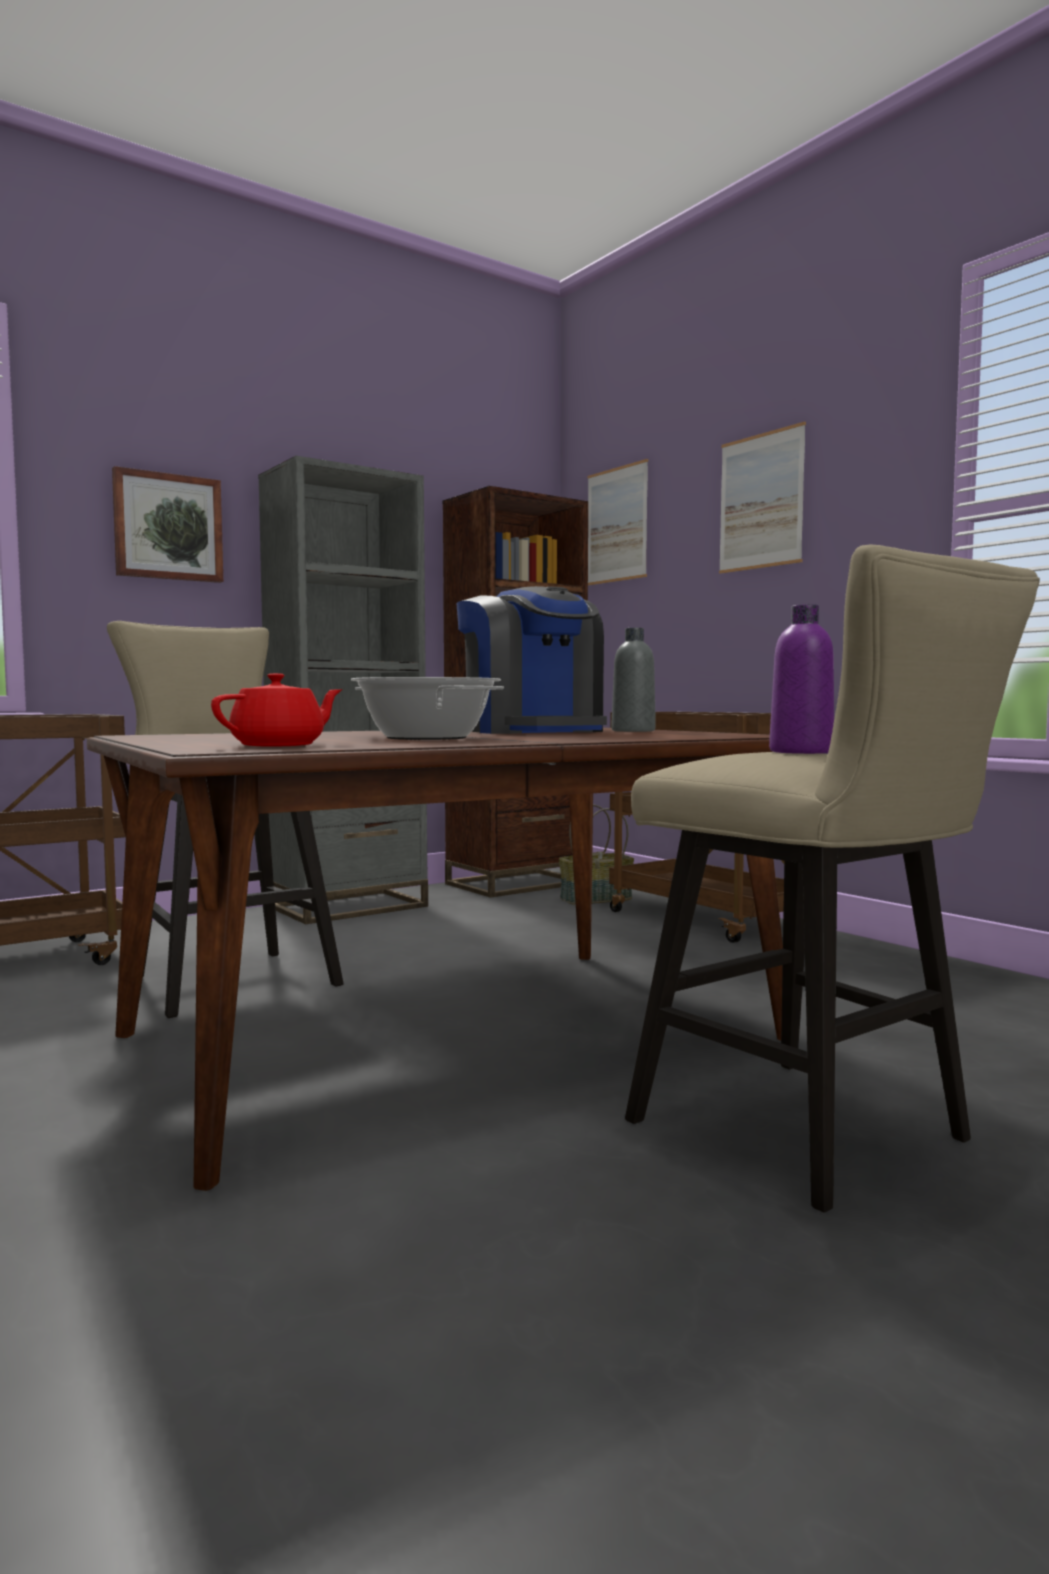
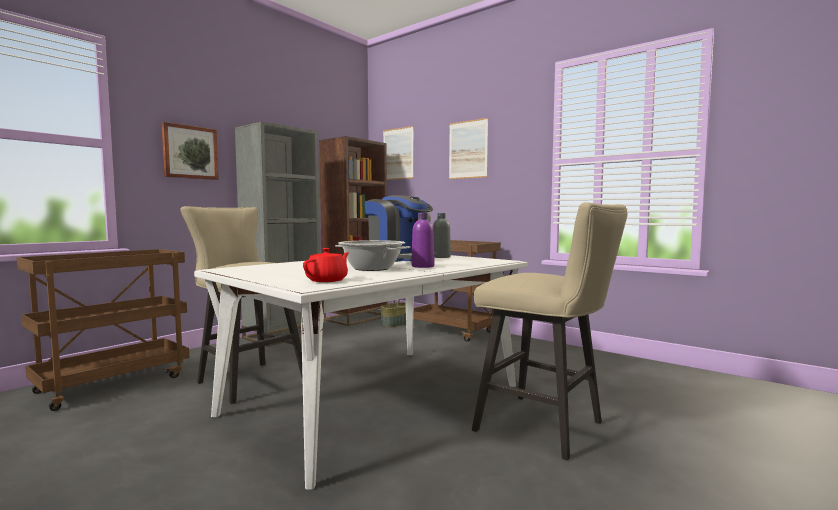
camera: 15 degrees left, 0 degrees up
brown dining table [87,727,783,1191] -> white dining table [194,255,528,490]
purple bottle [769,604,834,754] -> purple bottle moved to [411,213,434,268]

